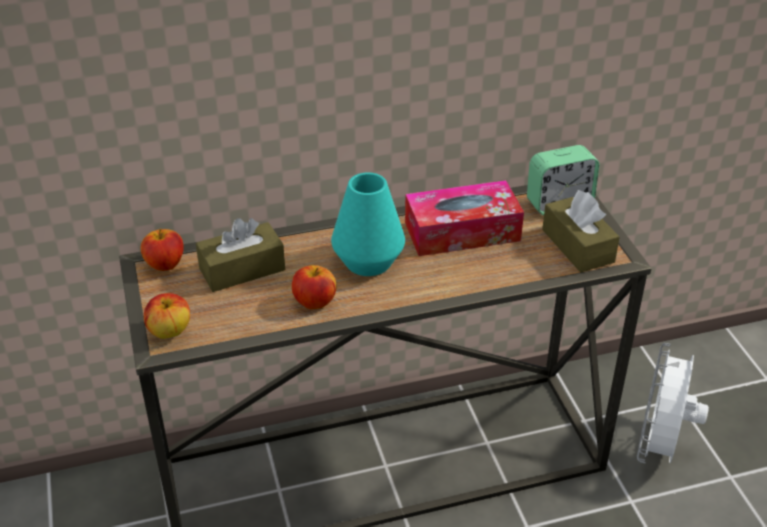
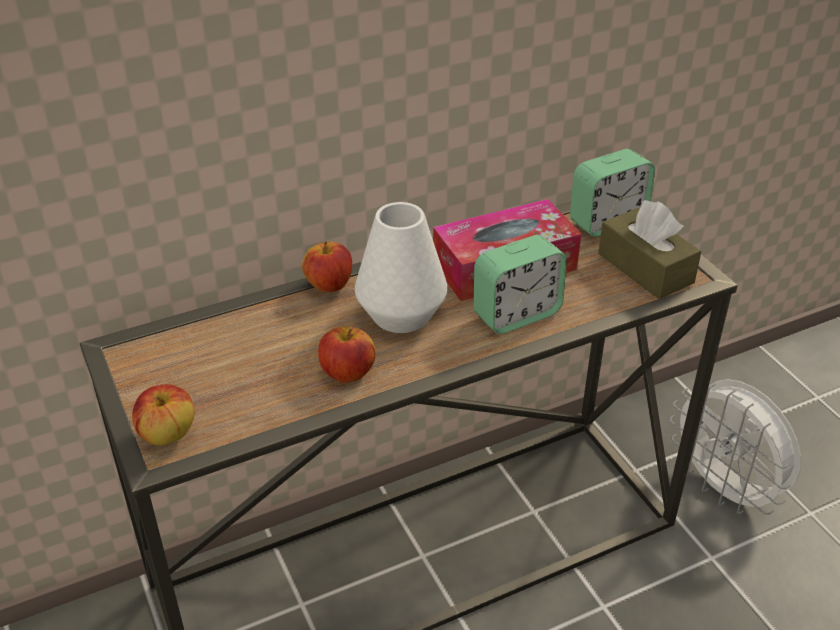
camera: 10 degrees left, 0 degrees up
apple [140,229,184,271] -> apple moved to [302,241,352,292]
brown tissue box [196,218,285,292] -> none
turquoise vase [331,172,405,276] -> white vase [355,202,447,333]
white fan [637,343,709,463] -> white fan turned 45 degrees counterclockwise [670,379,801,515]
none -> alarm clock [474,235,567,334]

